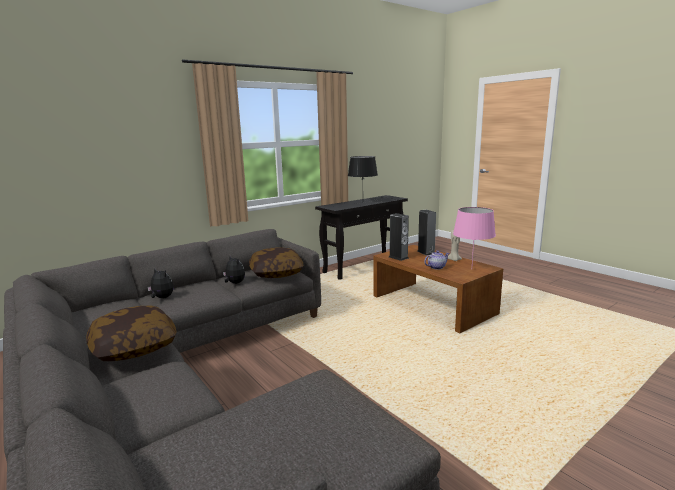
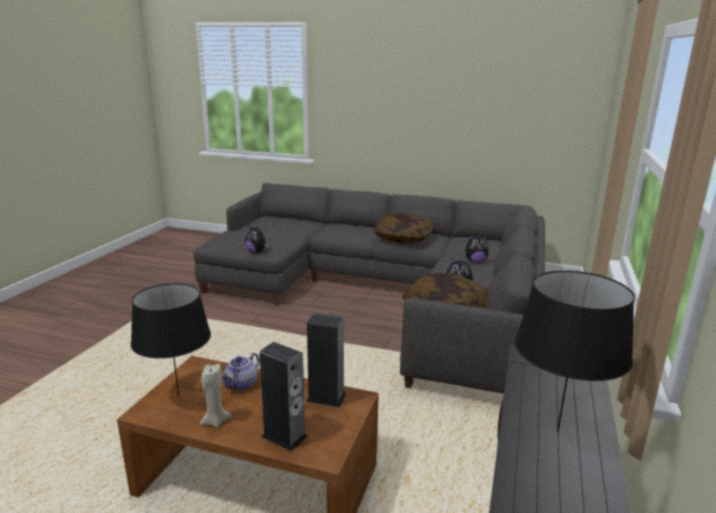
camera: 145 degrees right, 5 degrees up
pink table lamp [453,207,496,264] -> black table lamp [131,283,211,397]
none -> plush toy [245,224,269,253]

